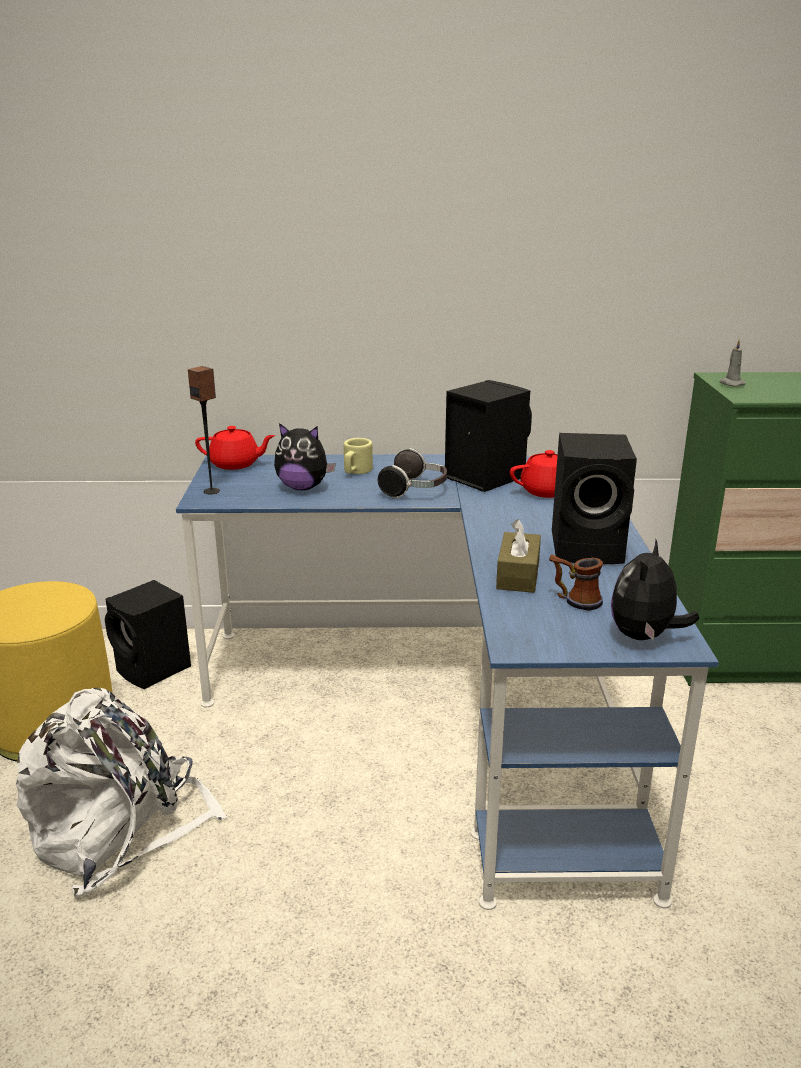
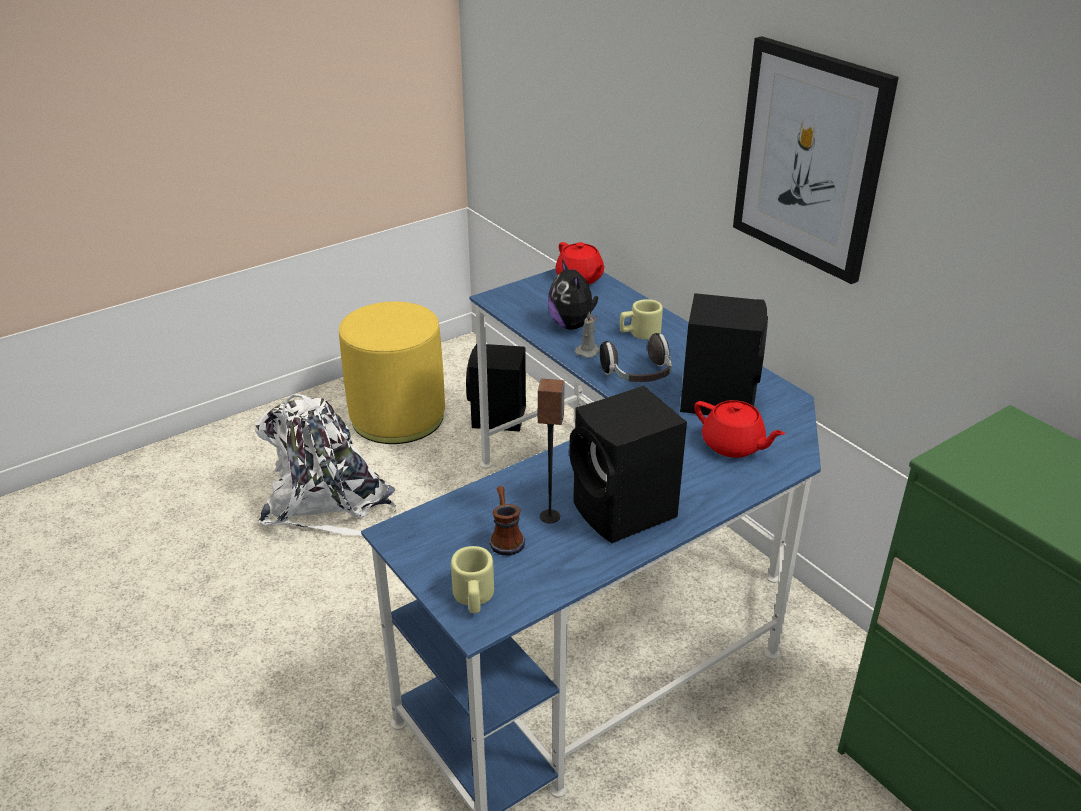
camera: 55 degrees right, 10 degrees up
speaker [188,366,220,494] -> speaker moved to [538,379,565,523]
brown tissue box [496,519,541,593] -> none
plush toy [611,539,699,641] -> beige mug [451,546,494,613]
grey candle [720,340,746,387] -> grey candle moved to [575,312,600,358]
none -> picture [733,36,899,284]

